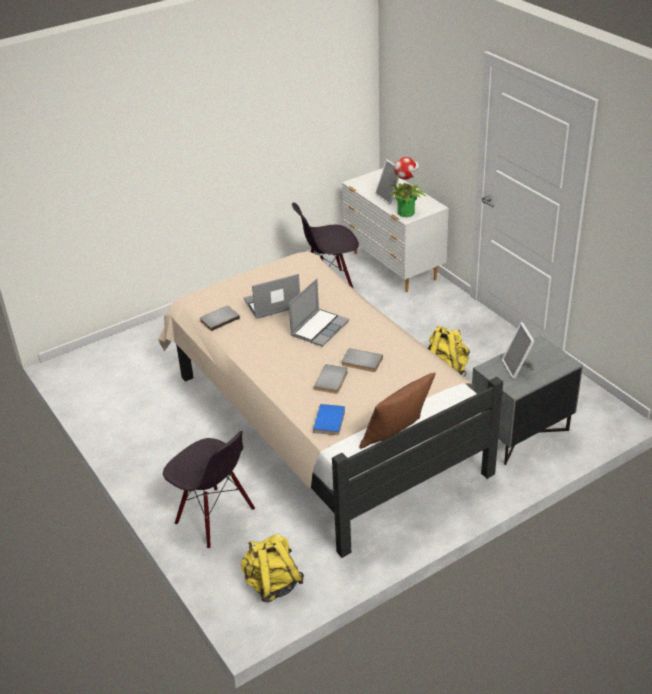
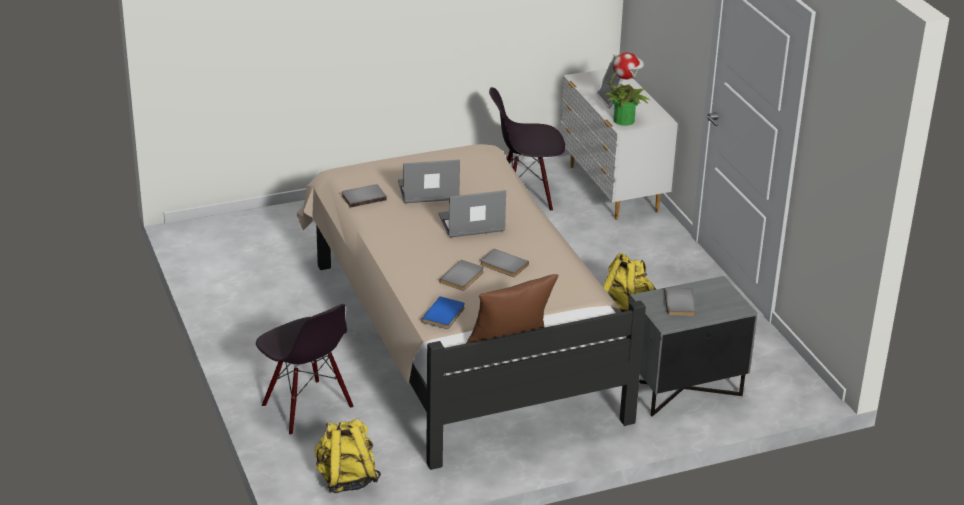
camera: 10 degrees right, 5 degrees down
laptop [289,279,349,347] -> laptop turned 150 degrees counterclockwise [438,190,506,237]
picture frame [502,322,535,379] -> grey book [664,288,696,316]

